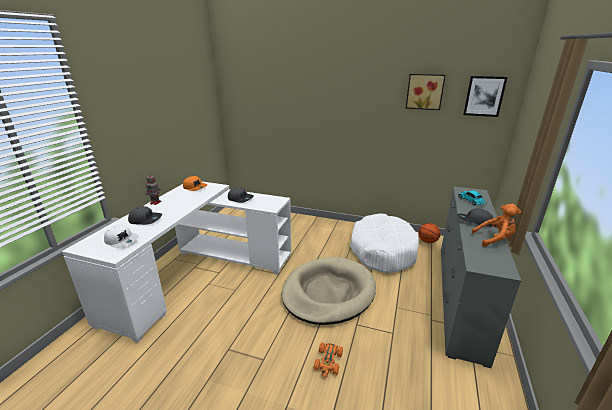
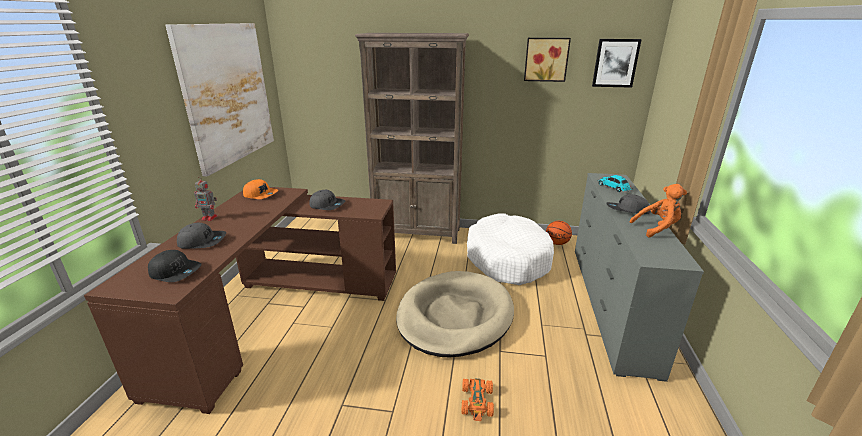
camera: 10 degrees left, 0 degrees up
white desk [62,181,292,342] -> brown desk [84,187,396,414]
white cap [104,225,139,248] -> black cap [148,250,201,282]
none -> picture [165,23,274,177]
none -> brown bookcase [355,33,469,244]

